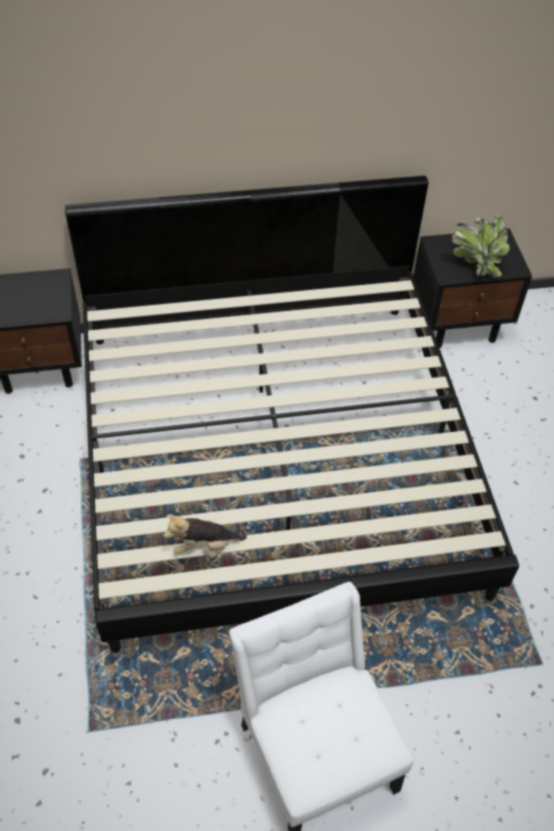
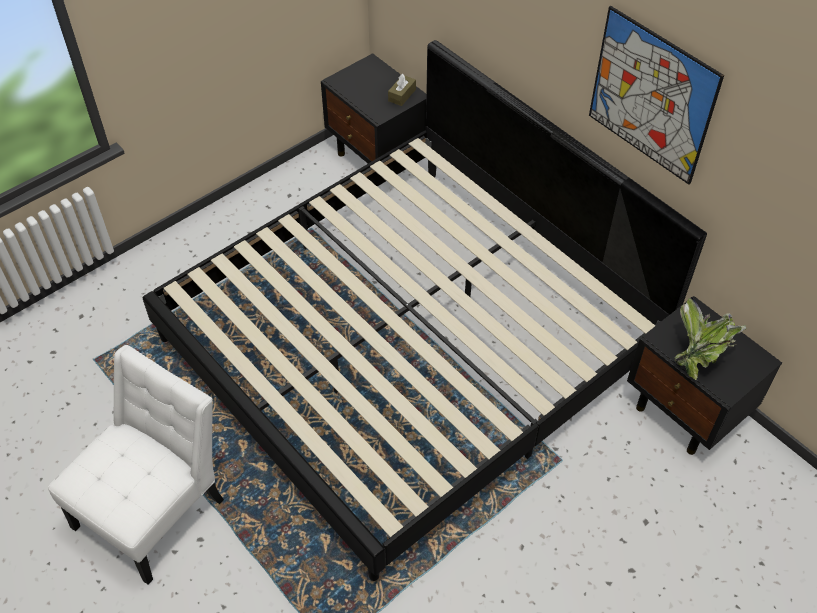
camera: 60 degrees right, 0 degrees up
plush toy [164,514,247,554] -> none
none -> brown tissue box [388,74,416,106]
none -> picture [589,6,724,185]

